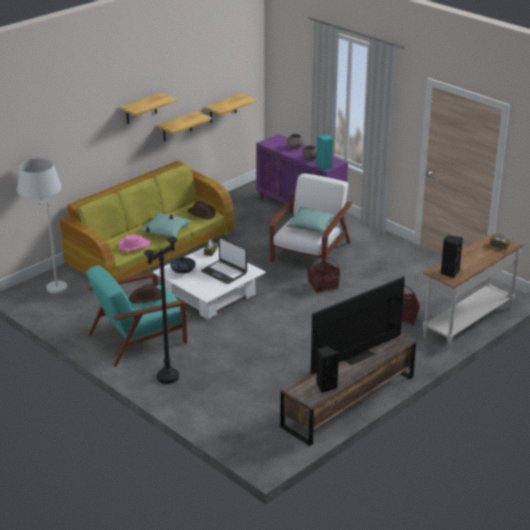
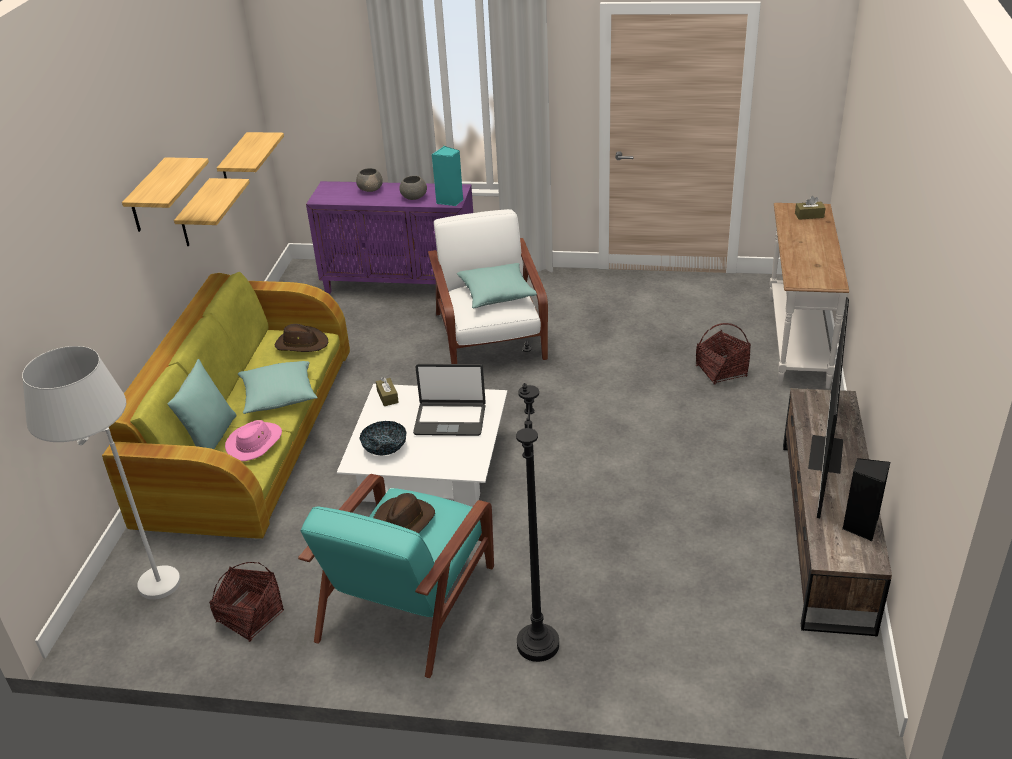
camera: 35 degrees left, 5 degrees up
basket [308,256,340,294] -> basket moved to [209,562,284,642]
black speaker [441,235,463,279] -> none
none -> turquoise pillow [168,359,236,449]

